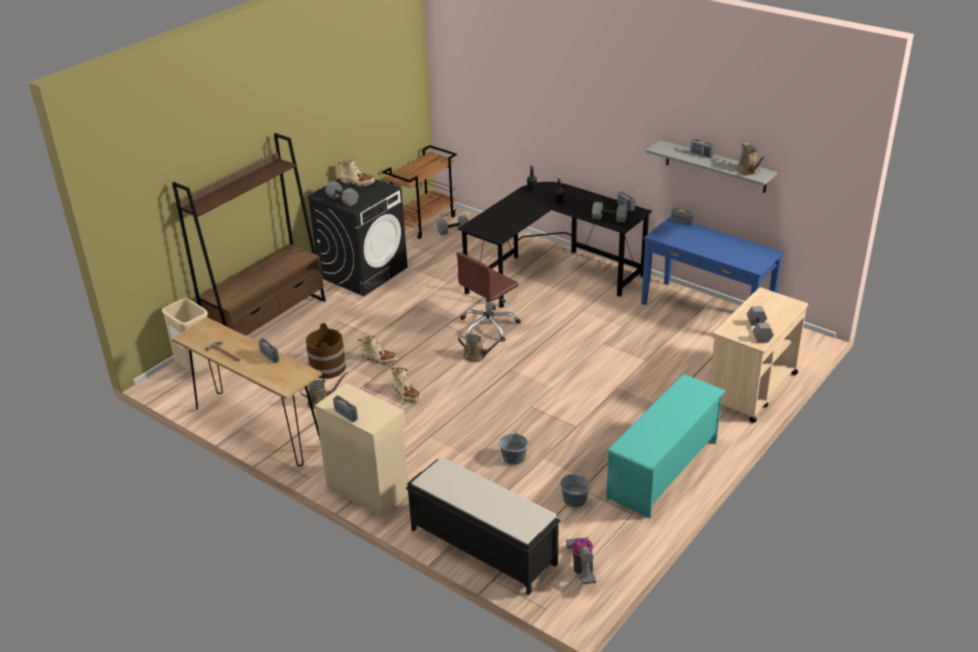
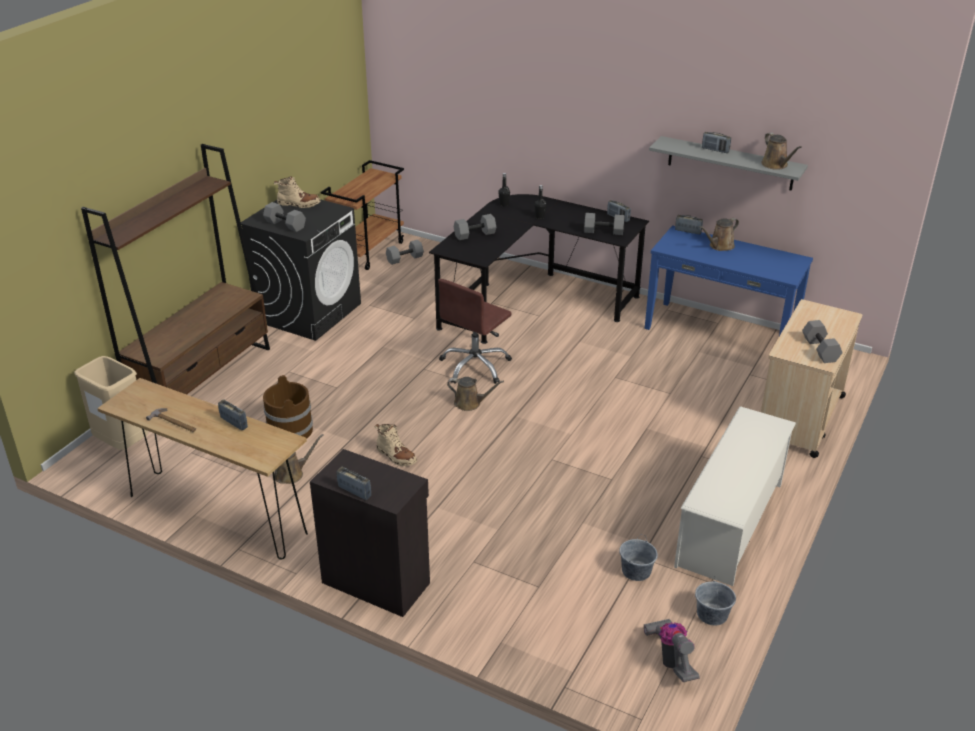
camera: 10 degrees left, 0 degrees up
beige cabinet [315,383,408,517] -> black cabinet [310,449,430,617]
beige boot [358,336,398,365] -> none
black bench [406,457,560,595] -> none
grey bucket [499,429,528,465] -> grey bucket moved to [695,577,736,625]
turquoise shoe rack [606,374,726,518] -> white shoe rack [674,406,796,586]
none -> grey dumbbell [454,214,496,240]
none -> brown watering can [700,218,739,251]

